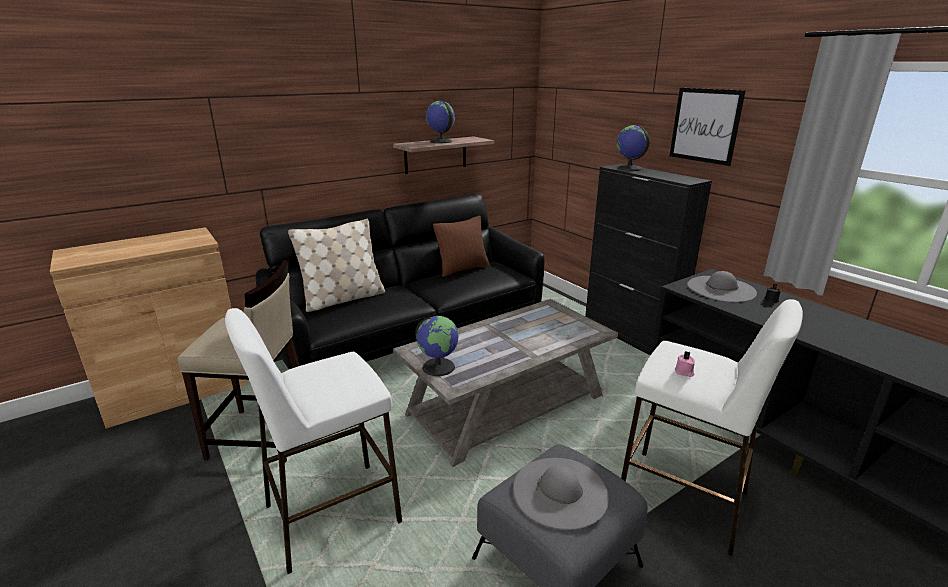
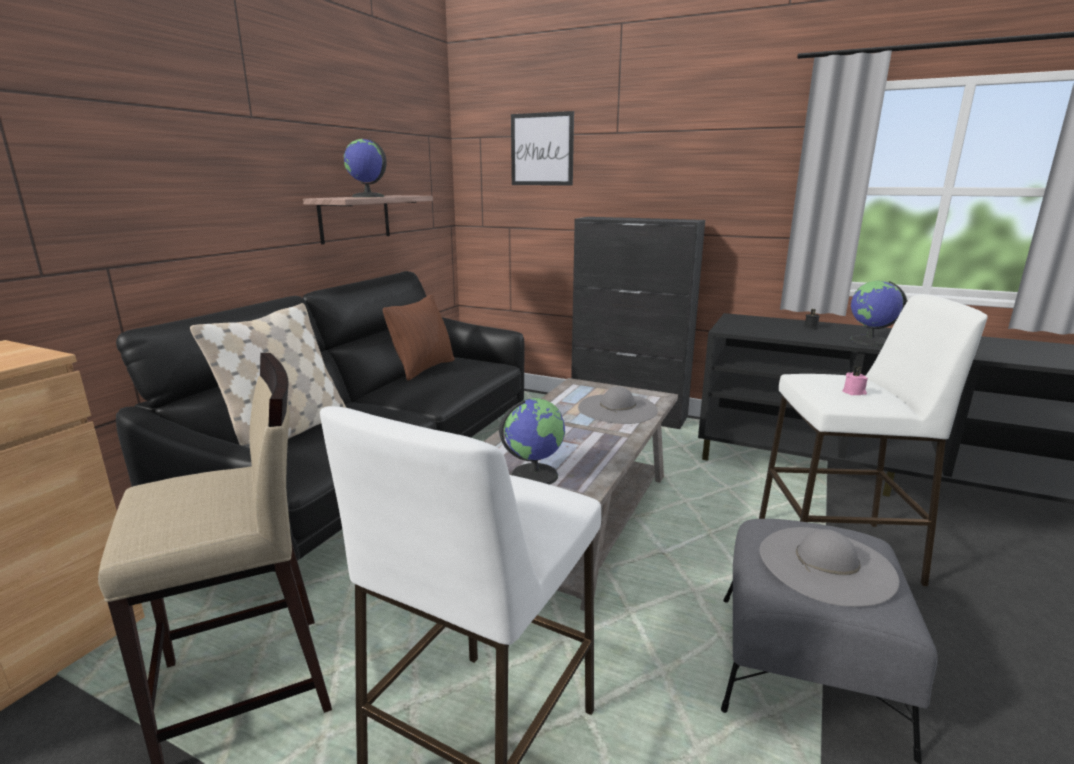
camera: 30 degrees left, 5 degrees down
globe [616,125,650,171] -> globe moved to [850,281,907,346]
picture [670,88,746,166] -> picture moved to [511,111,574,186]
grey hat [687,271,757,302] -> grey hat moved to [578,387,658,424]

